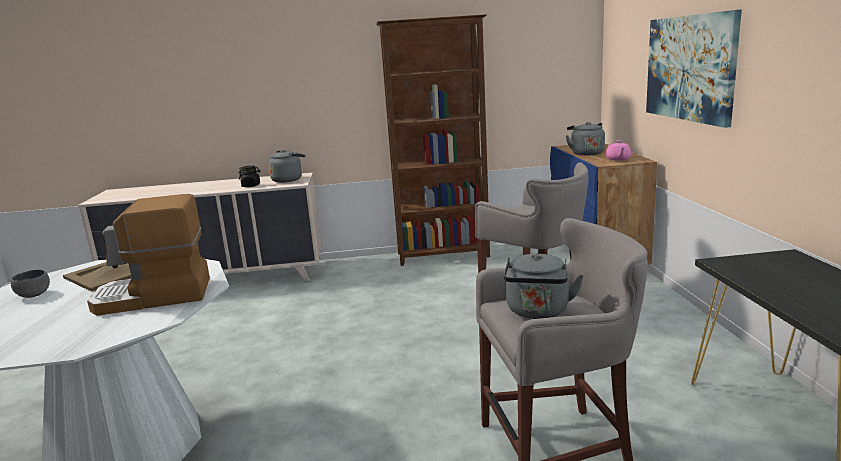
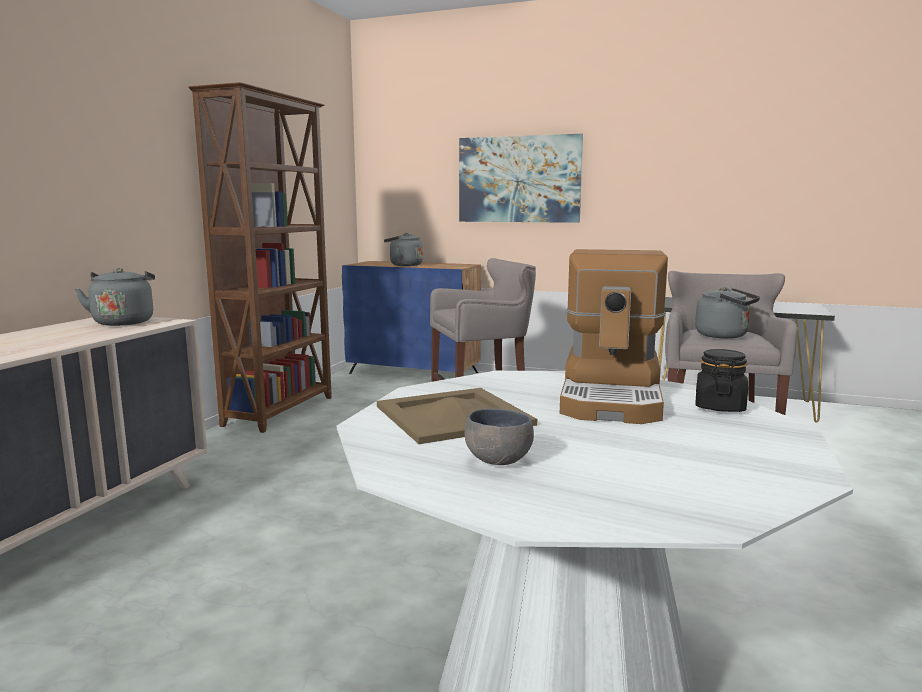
camera: 65 degrees left, 5 degrees down
black jar [238,165,260,187] -> black jar moved to [696,349,748,412]
pink teapot [606,140,631,161] -> none

